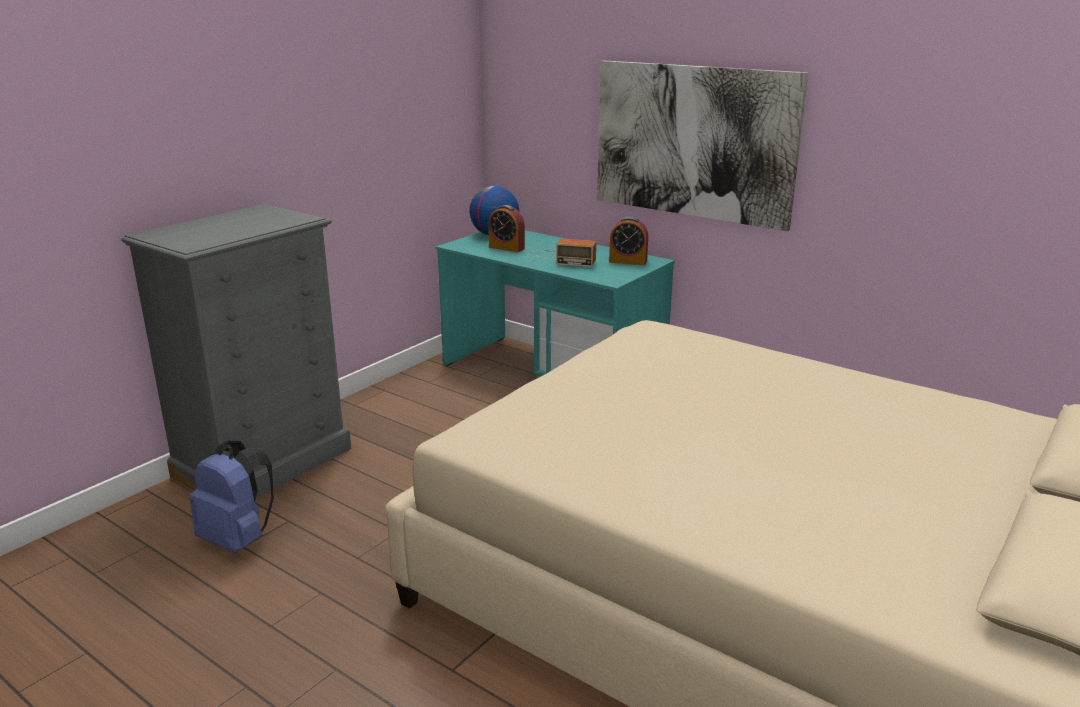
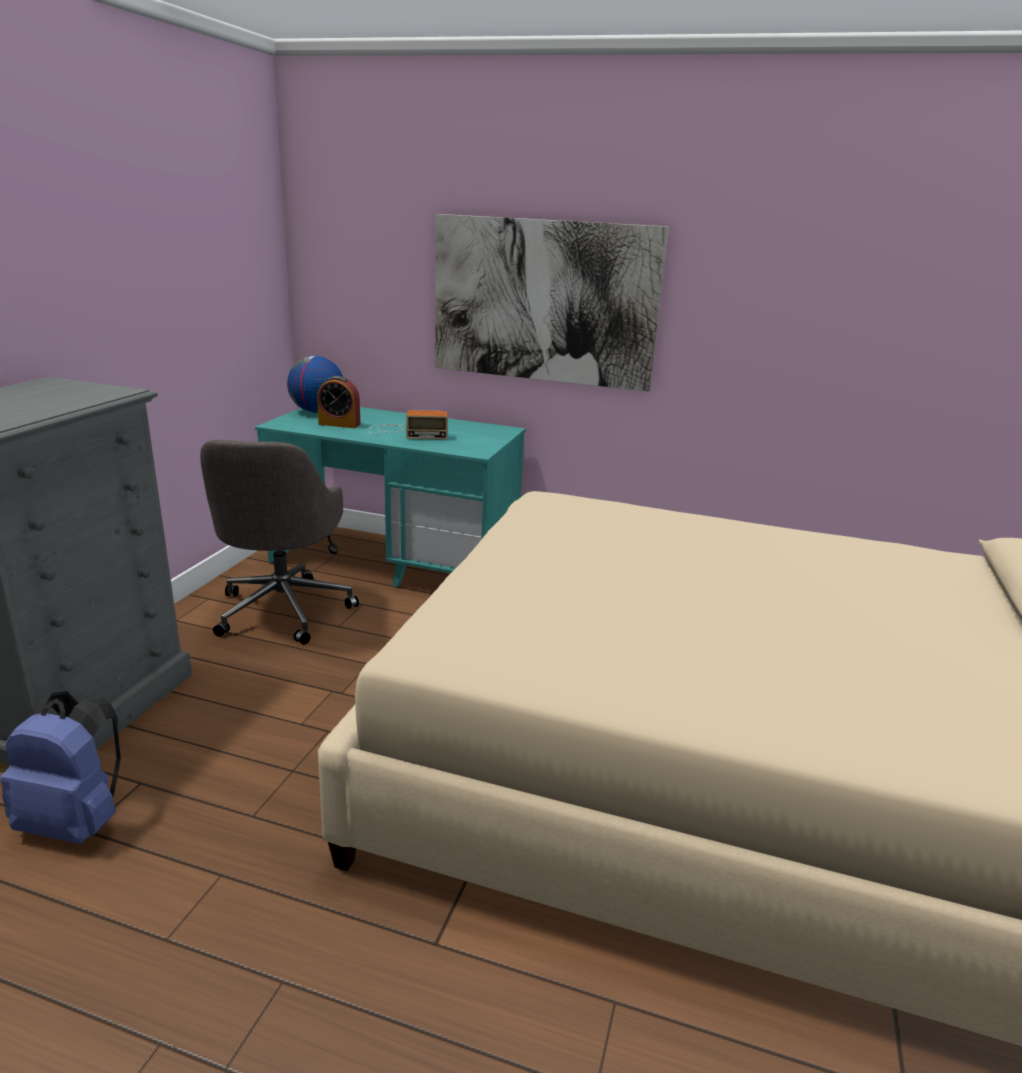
camera: 20 degrees left, 0 degrees up
alarm clock [609,217,648,265] -> none
none -> grey office chair [200,440,359,645]

